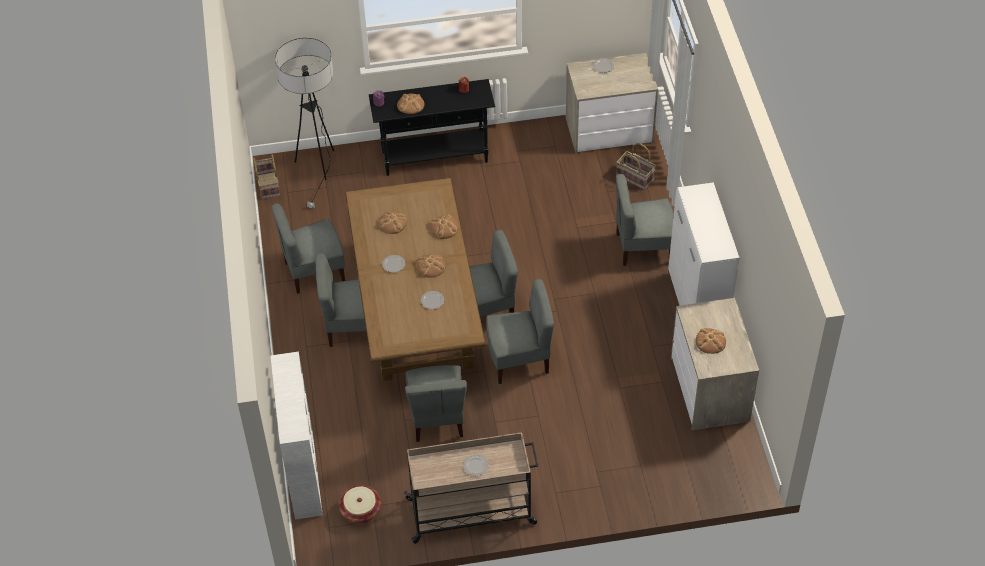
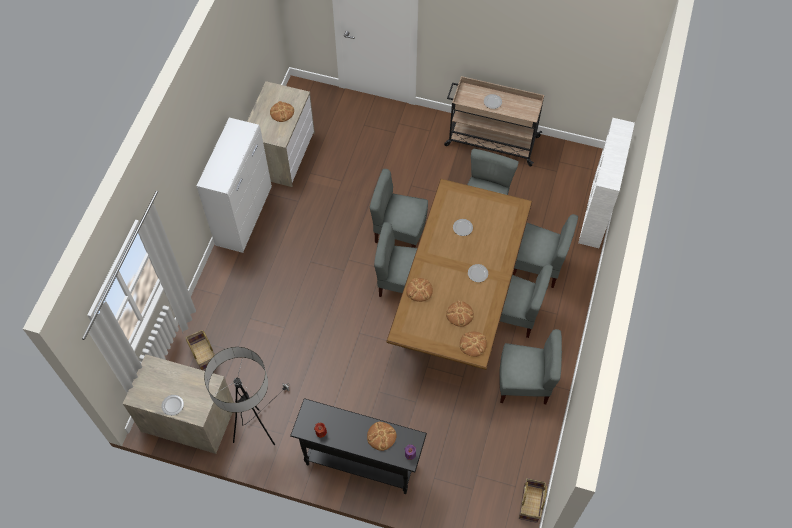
camera: 155 degrees left, 10 degrees up
floor lamp [275,38,334,209] -> floor lamp moved to [204,347,290,445]
basket [339,485,381,524] -> none
bread [417,254,446,278] -> bread moved to [460,331,487,357]
grey chair [616,174,674,266] -> grey chair moved to [513,214,578,288]

